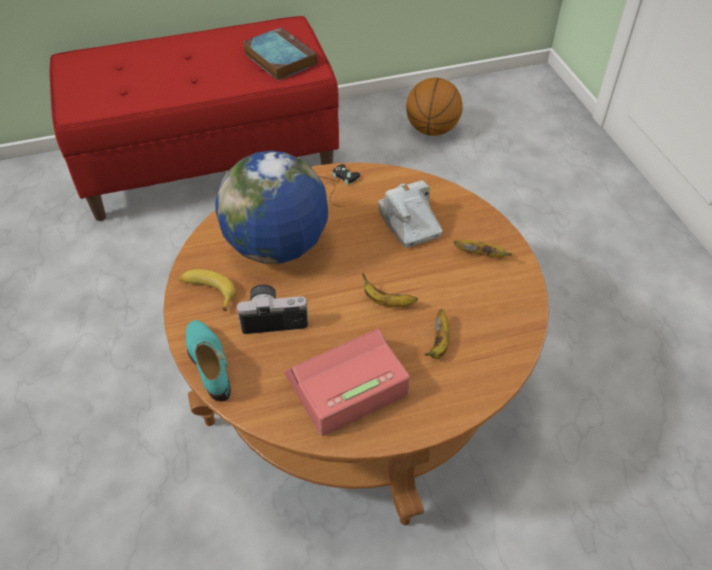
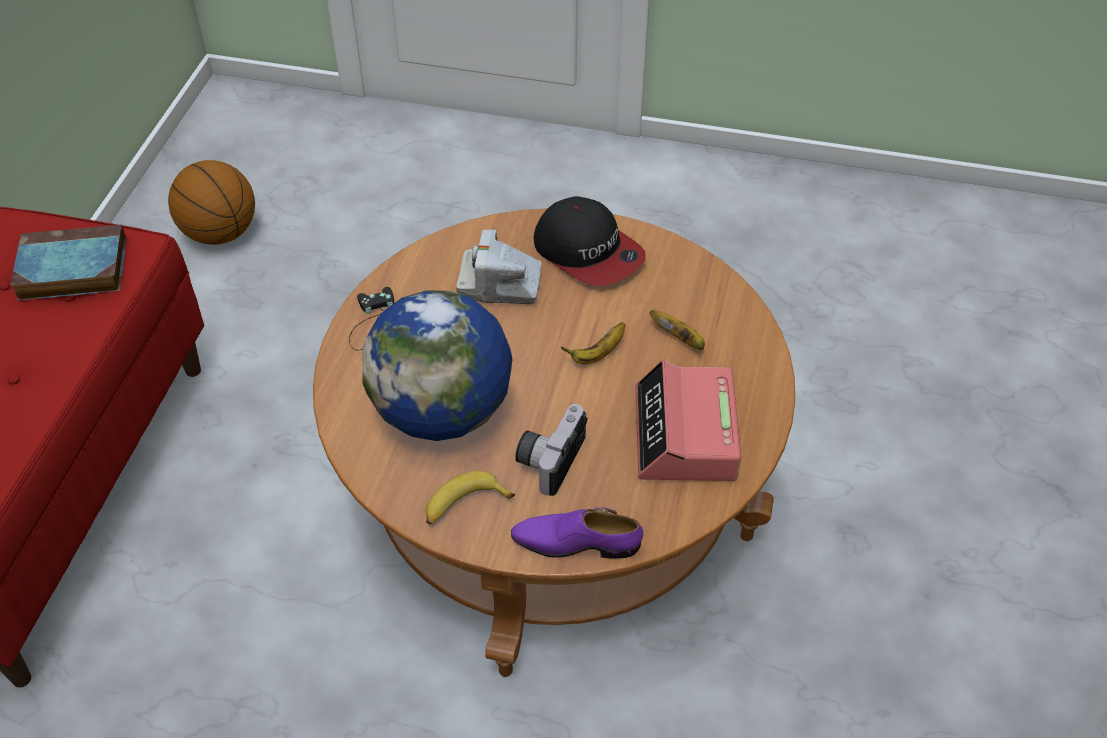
camera: 60 degrees left, 0 degrees up
turquoise shoe [186,320,231,402] -> purple shoe [511,507,643,559]
banana [454,240,512,257] -> cap [534,196,646,286]

